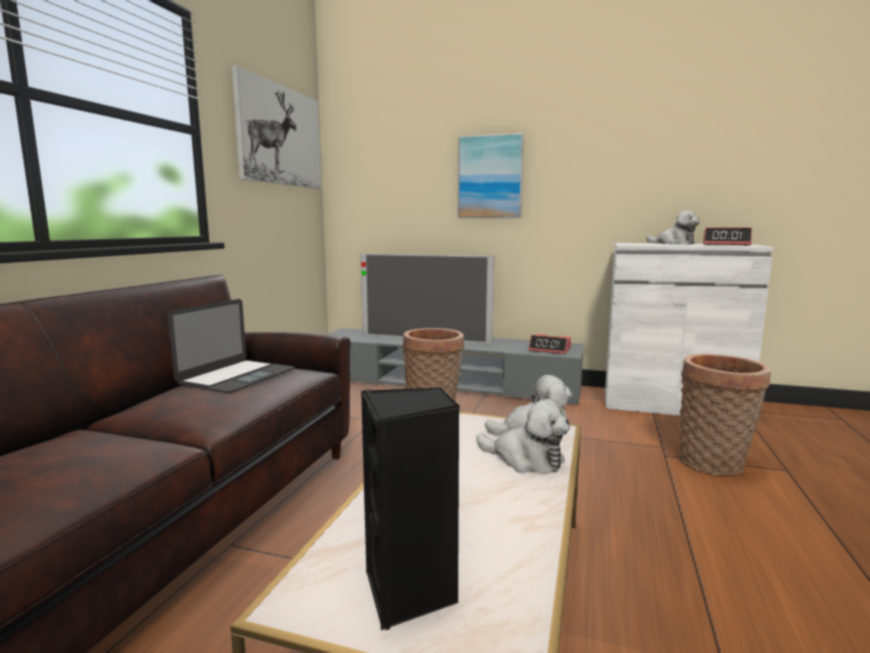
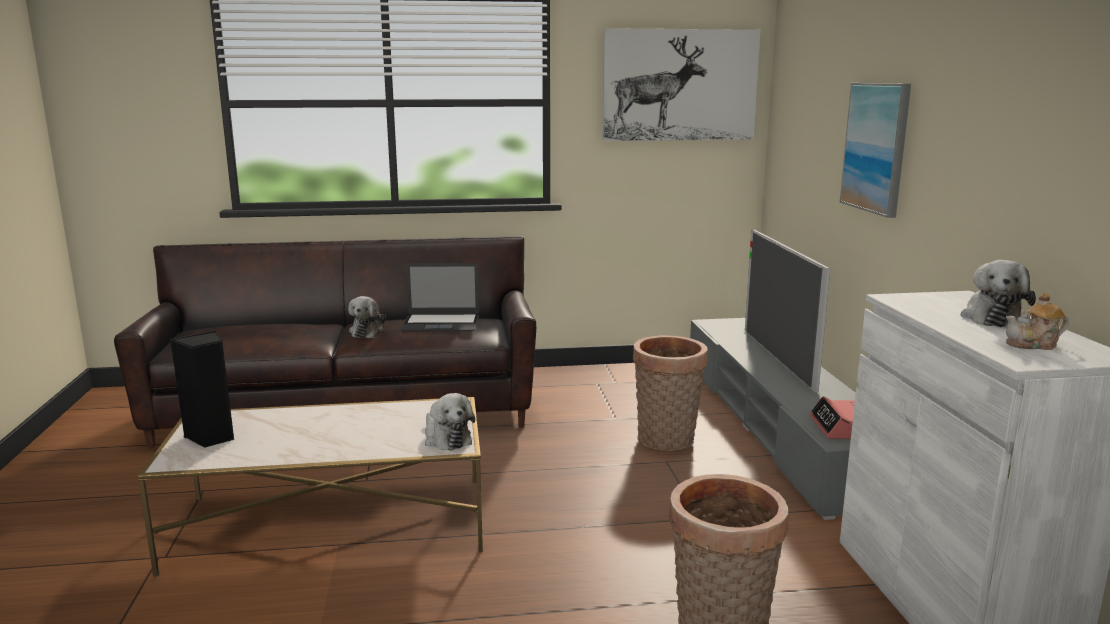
camera: 65 degrees right, 5 degrees up
plush toy [476,399,570,474] -> plush toy moved to [348,296,386,338]
alarm clock [703,227,752,246] -> teapot [1006,293,1069,350]

